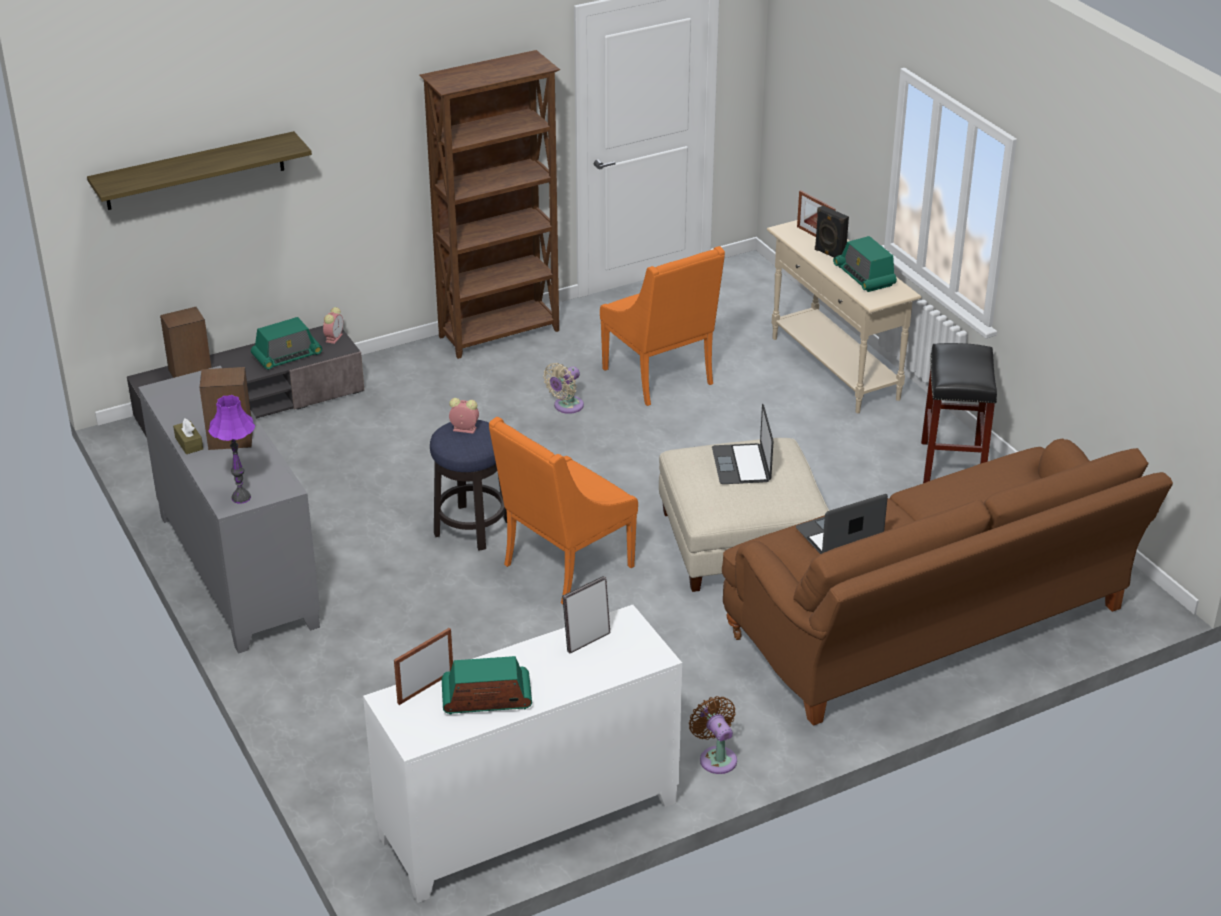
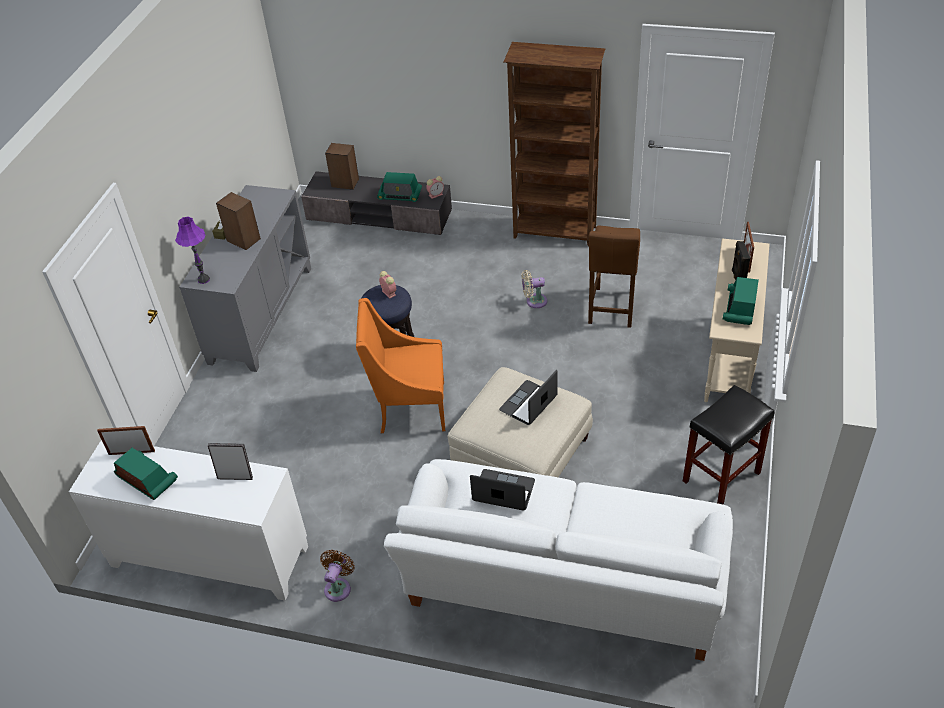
camera: 45 degrees right, 10 degrees up
shelf [87,131,312,210] -> none
orange armchair [600,246,725,406] -> brown stool [588,226,640,328]
brown sofa [722,439,1173,726] -> white sofa [384,459,733,661]

